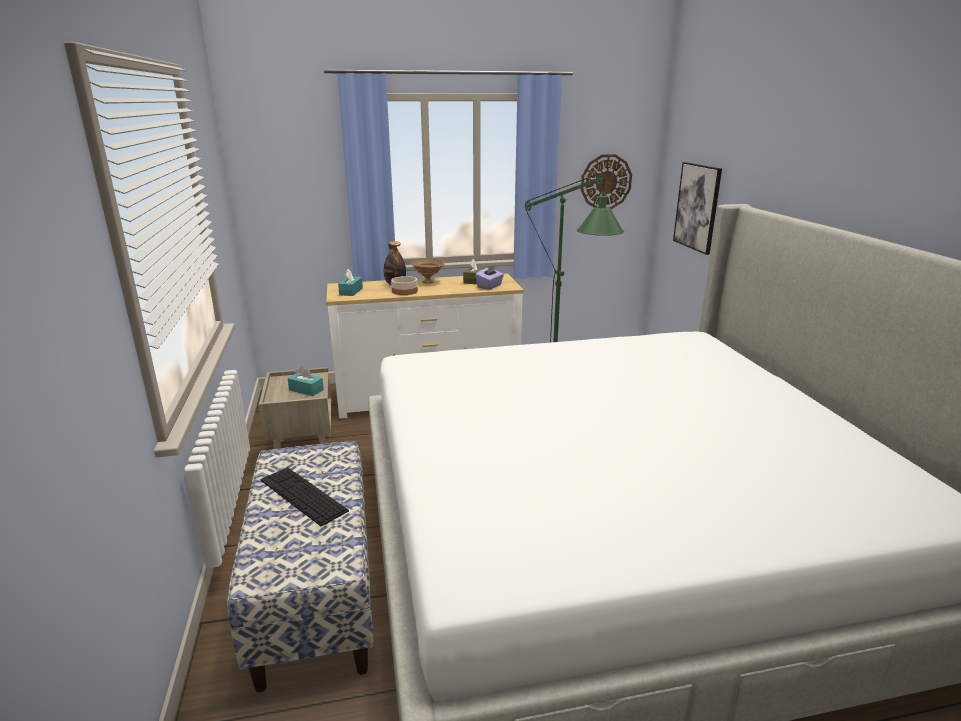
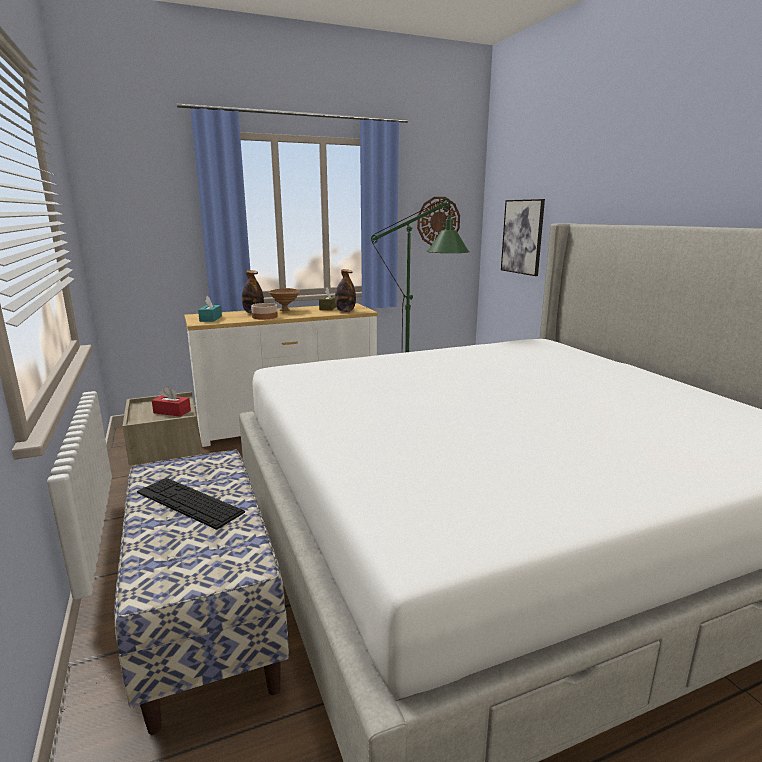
camera: 10 degrees left, 5 degrees down
turquoise tissue box [288,366,324,396] -> red tissue box [152,386,191,417]
purple tissue box [475,265,504,290] -> bottle [335,269,356,312]

